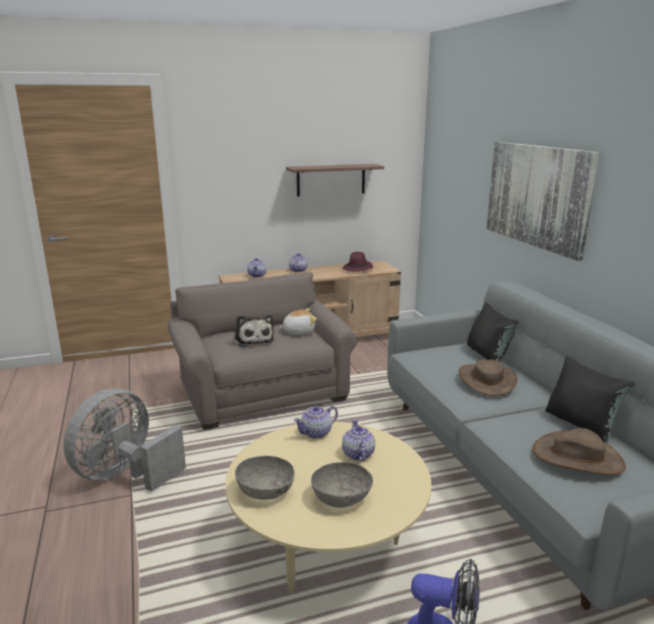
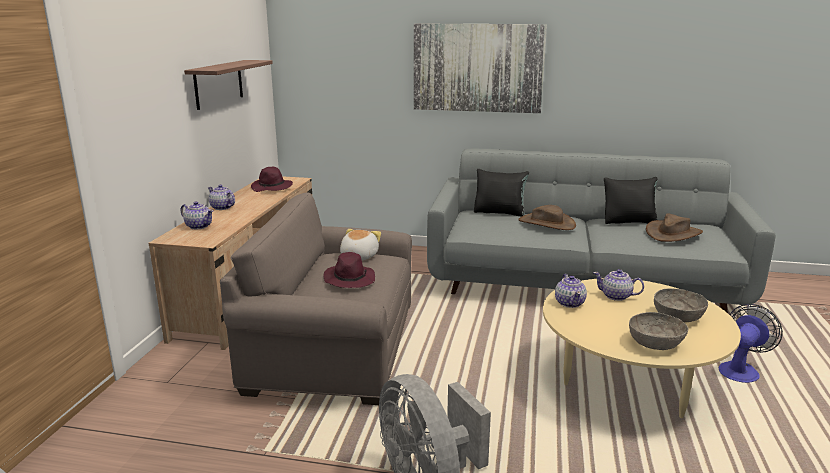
camera: 60 degrees left, 0 degrees up
plush toy [234,315,274,347] -> purple hat [323,252,375,288]

